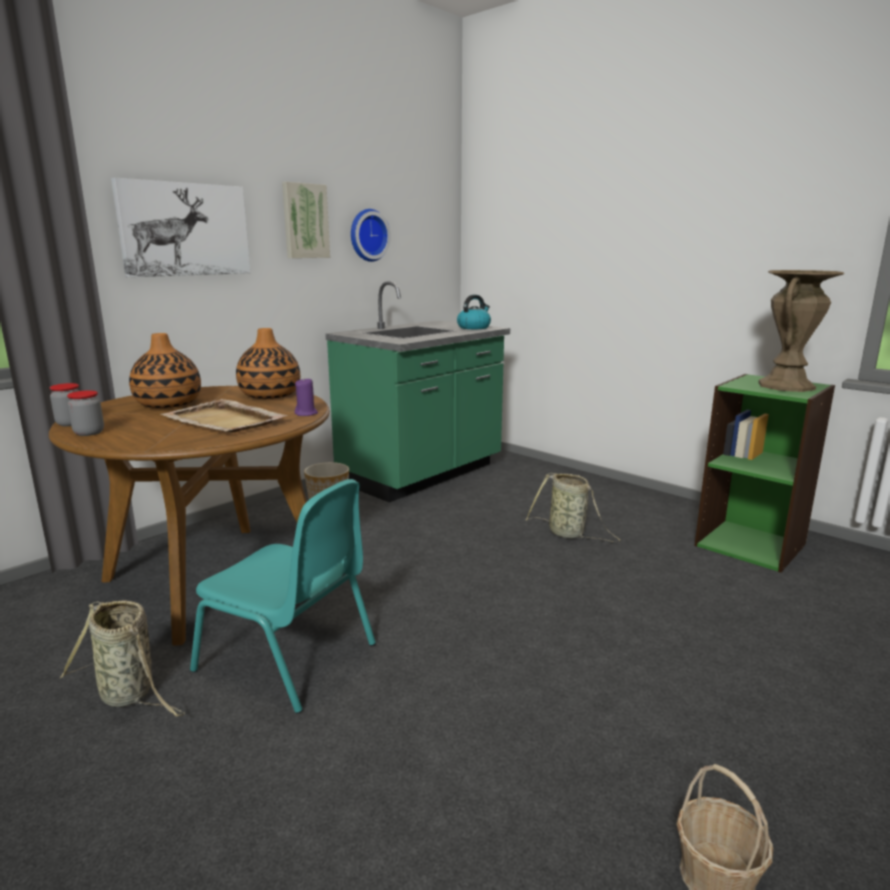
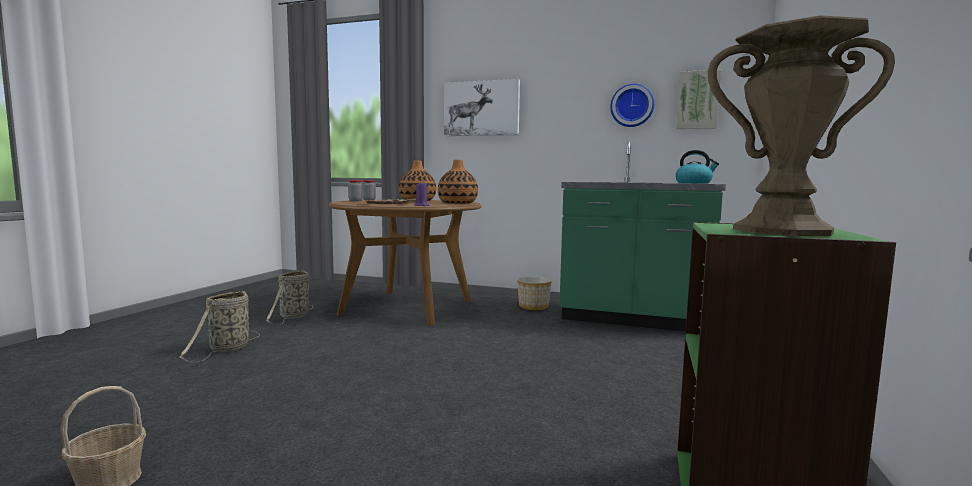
camera: 65 degrees right, 10 degrees down
turquoise chair [190,479,376,714] -> none
picture [282,182,330,258] -> picture moved to [676,70,721,129]
basket [526,473,621,542] -> basket moved to [180,290,260,363]

